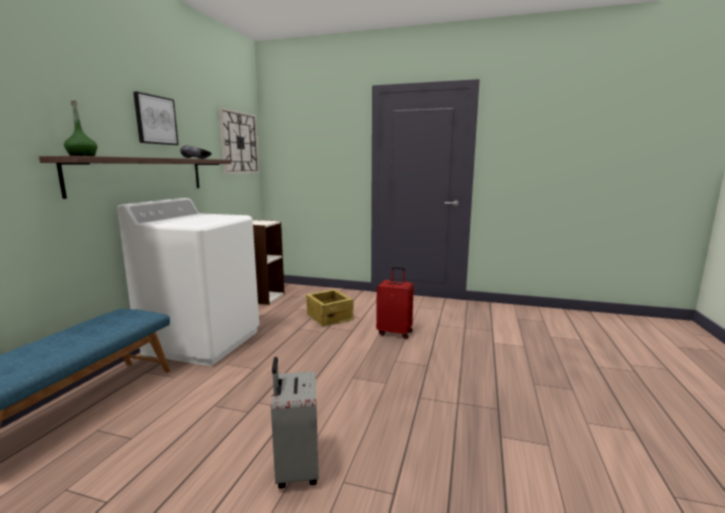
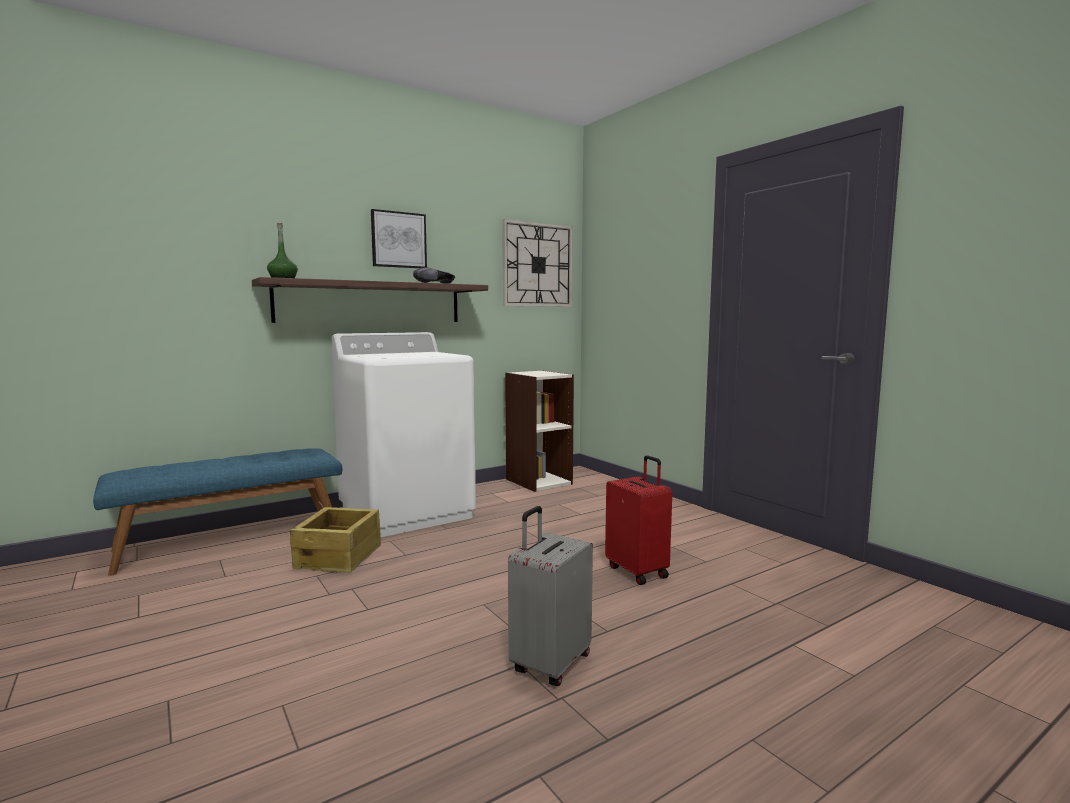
camera: 40 degrees right, 5 degrees down
grey suitcase [271,357,319,488] -> grey suitcase moved to [508,506,593,686]
crate [306,289,354,327] -> crate moved to [290,507,381,573]

